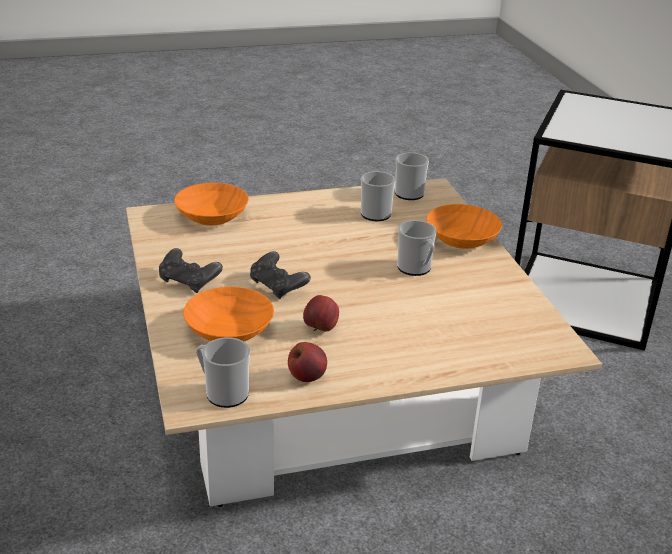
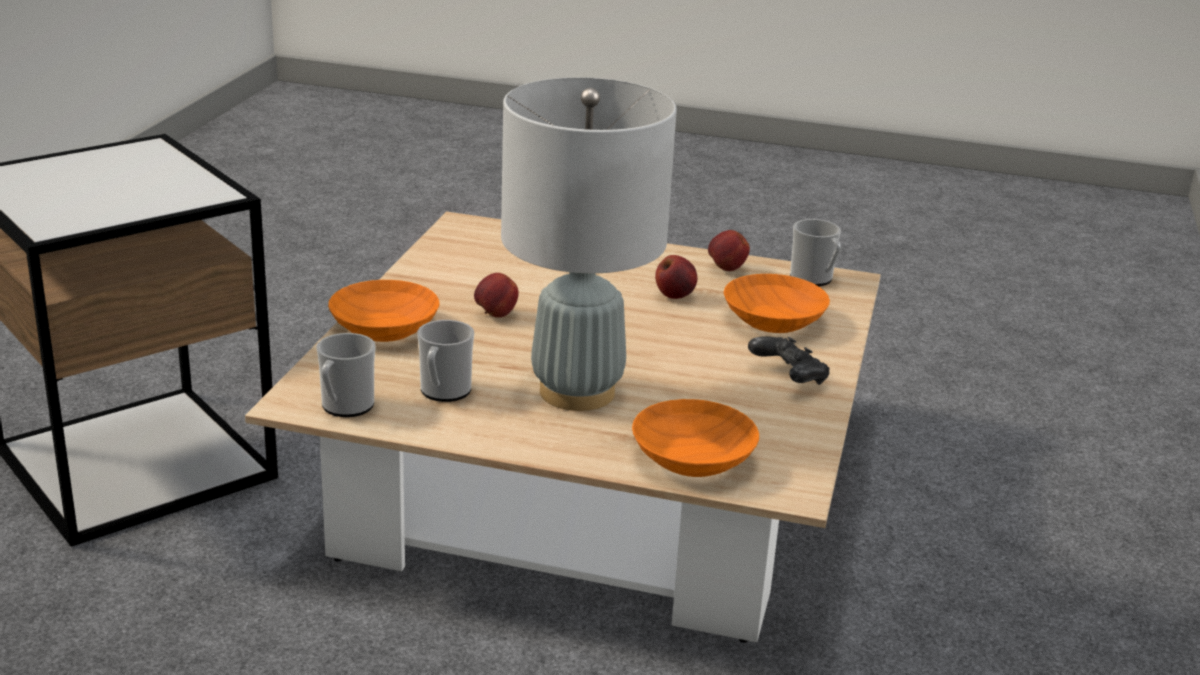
camera: 150 degrees left, 5 degrees down
black game controller [250,251,311,299] -> none
mug [397,220,437,276] -> apple [474,273,519,317]
none -> grey table lamp [501,77,677,411]

